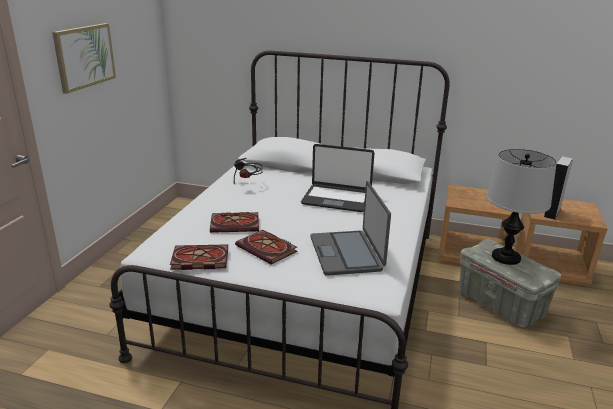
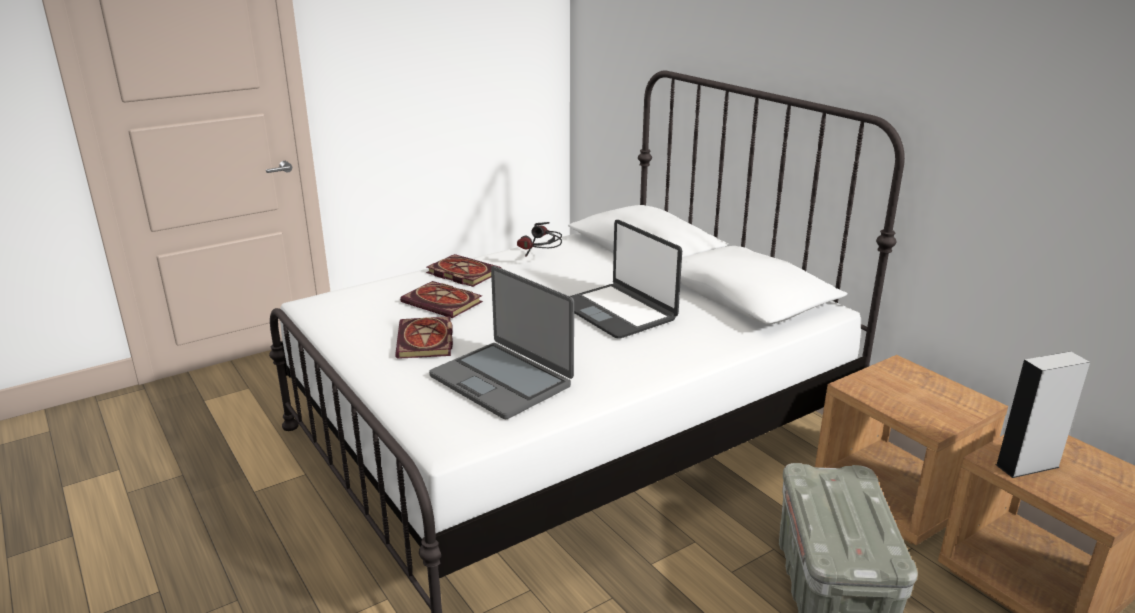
camera: 40 degrees right, 0 degrees up
picture [52,23,116,94] -> none
book [170,244,228,270] -> book moved to [426,254,501,287]
laptop [310,181,391,276] -> laptop turned 75 degrees counterclockwise [429,266,574,420]
table lamp [486,149,557,265] -> none

